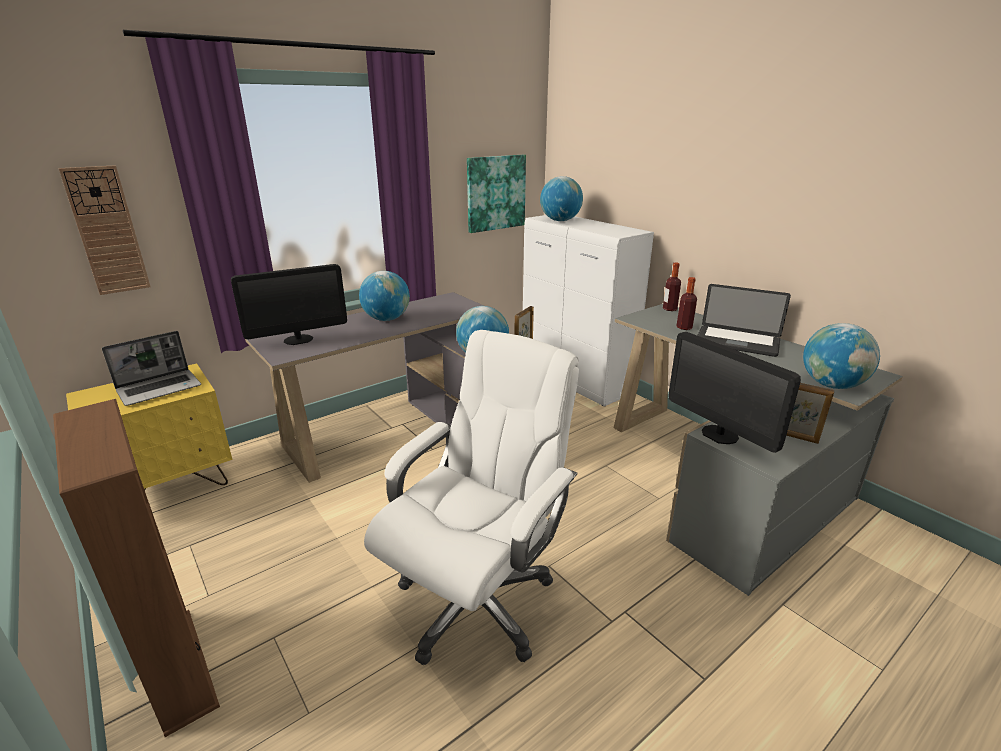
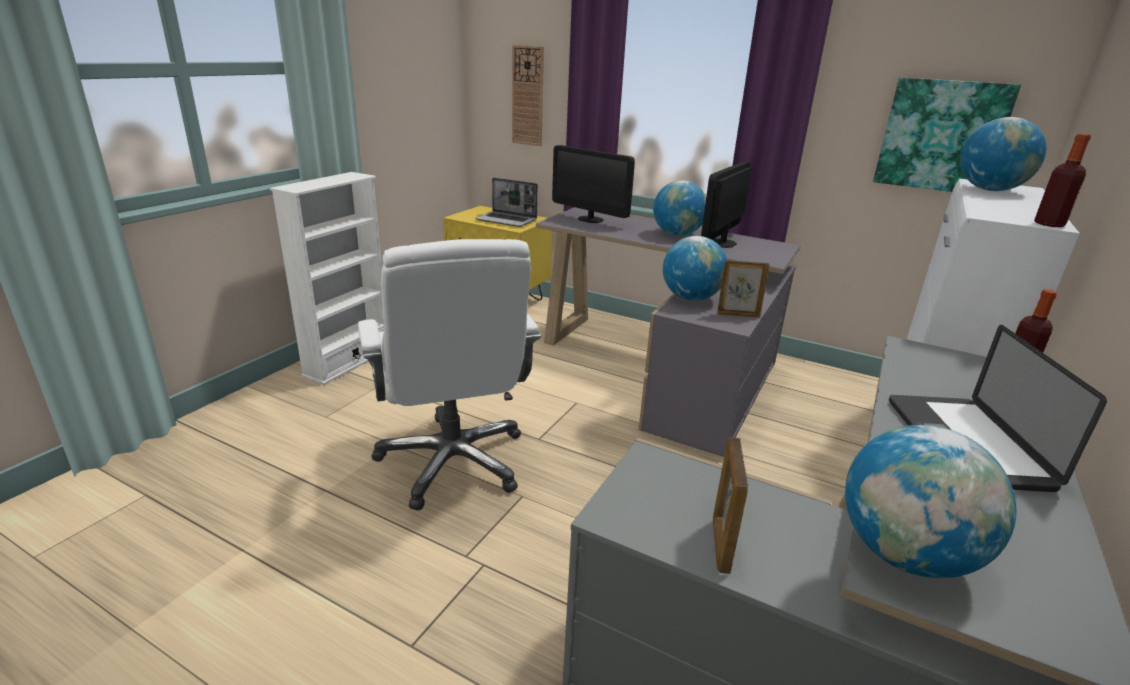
camera: 65 degrees right, 0 degrees up
brown bookcase [53,399,220,737] -> white bookcase [270,172,384,385]
white office chair [364,330,579,665] -> white office chair turned 60 degrees clockwise [358,239,541,510]
monitor [669,332,801,453] -> monitor moved to [701,161,752,248]
bottle [676,277,697,330] -> bottle moved to [1034,134,1091,227]

